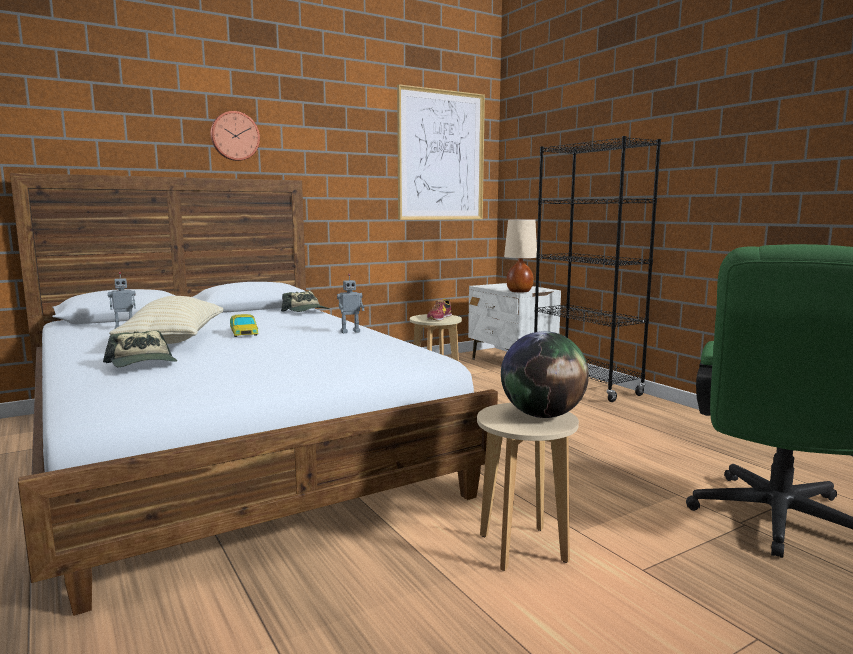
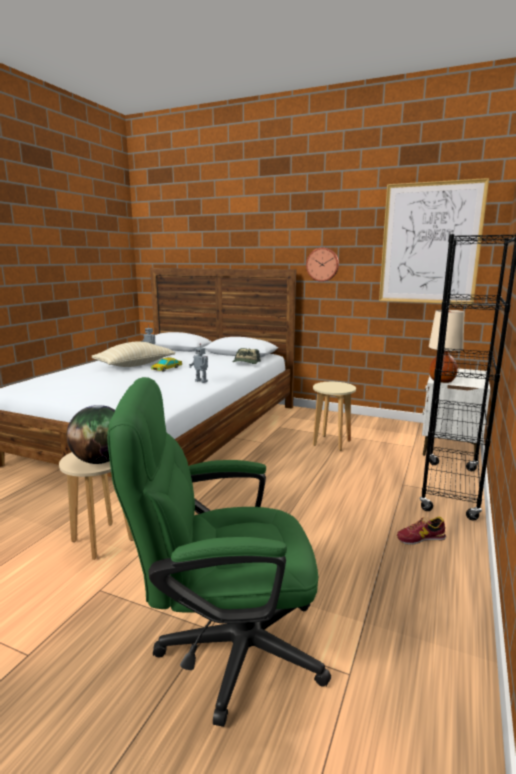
camera: 55 degrees right, 5 degrees up
cap [103,330,177,367] -> none
wall clock [211,111,260,161] -> wall clock moved to [306,248,339,282]
shoe [427,299,452,321] -> shoe moved to [397,516,446,545]

